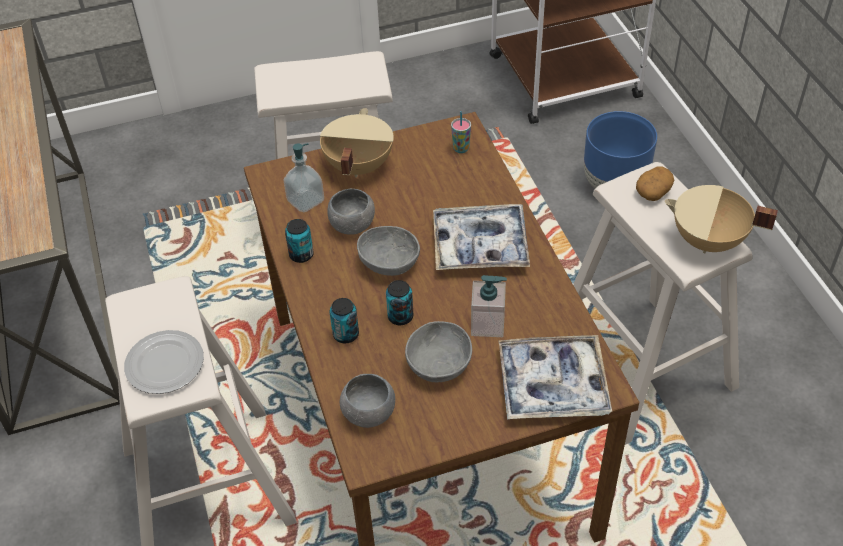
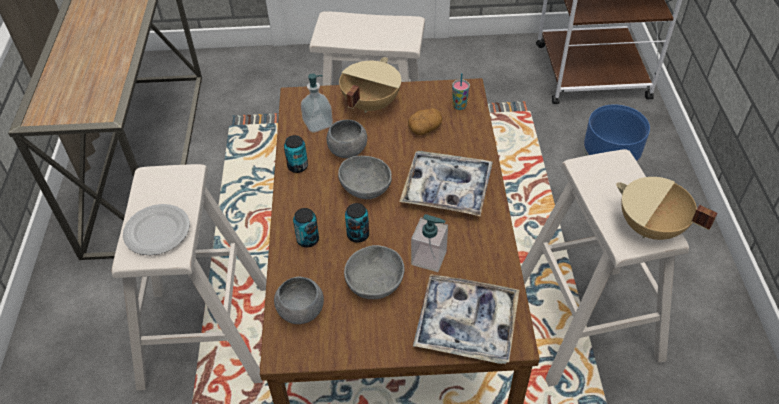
camera: 15 degrees right, 0 degrees up
potato [636,166,675,201] -> potato moved to [408,108,443,135]

